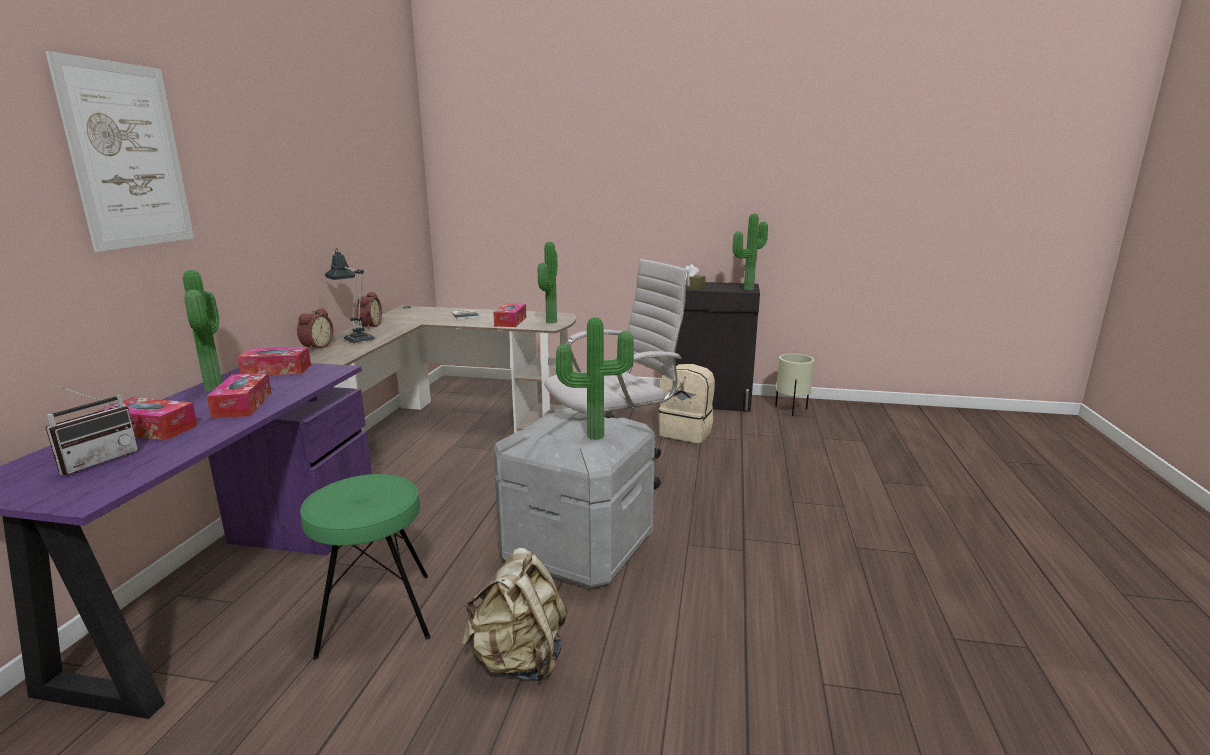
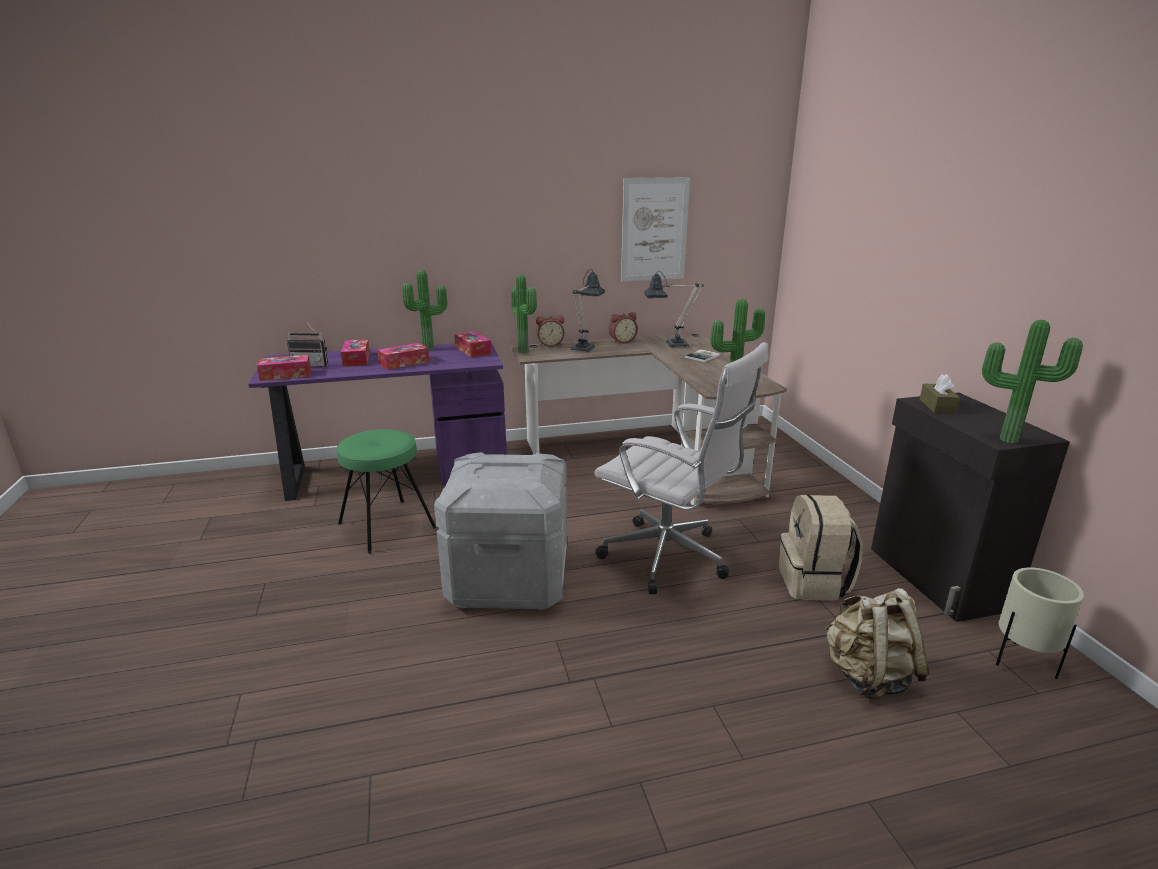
camera: 65 degrees right, 5 degrees up
picture [45,51,194,252] -> picture moved to [621,177,690,281]
beige backpack [462,548,568,683] -> beige backpack moved to [825,588,930,699]
tissue box [493,303,526,327] -> tissue box moved to [257,355,311,381]
potted plant [556,317,634,440] -> potted plant moved to [511,274,537,353]
none -> table lamp [644,271,703,347]

